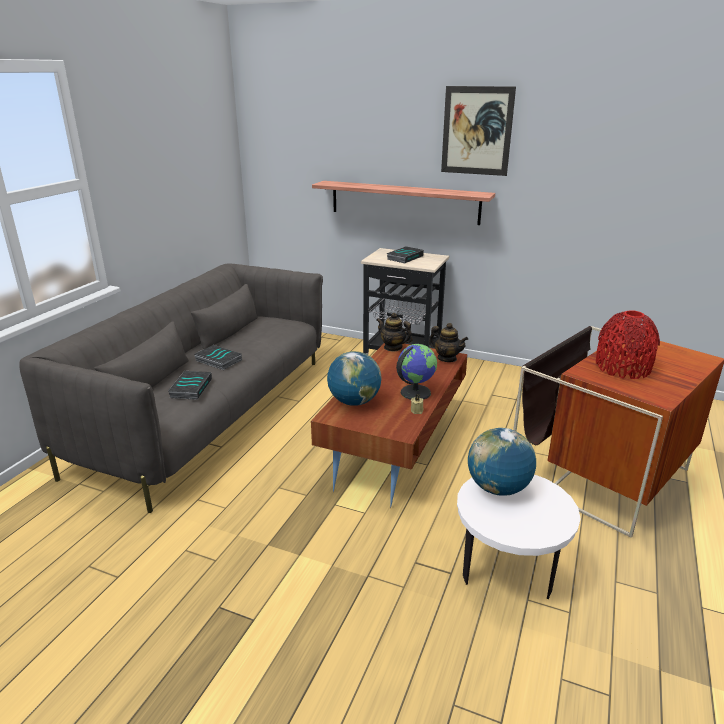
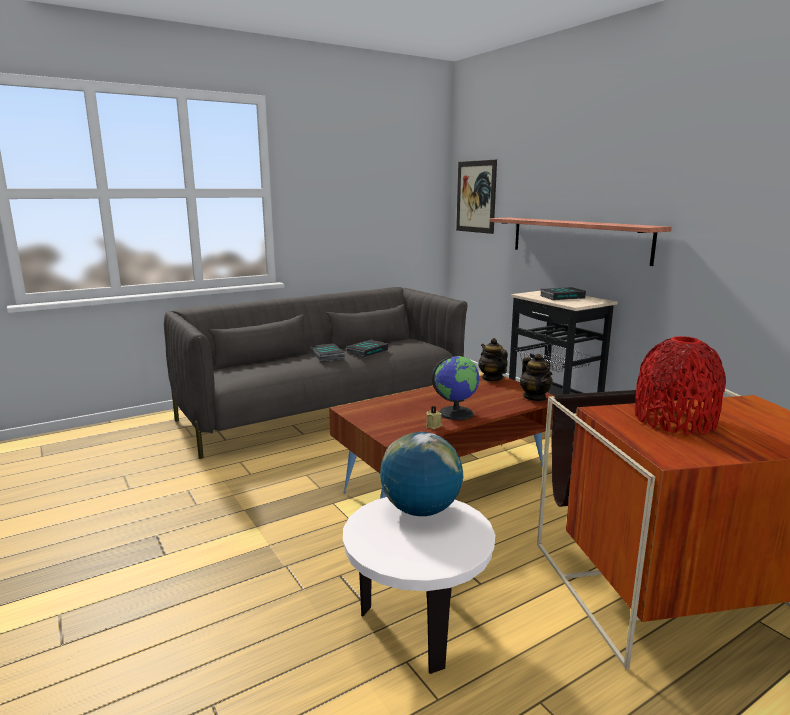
camera: 35 degrees right, 10 degrees down
book [168,371,212,400] -> book moved to [346,340,388,358]
globe [327,351,382,406] -> none
picture [441,86,516,176] -> picture moved to [456,160,497,234]

